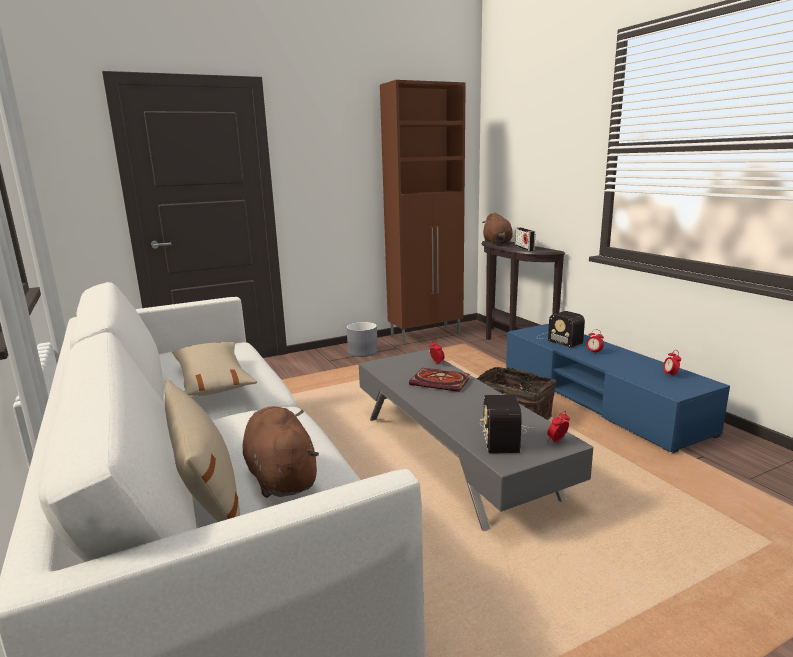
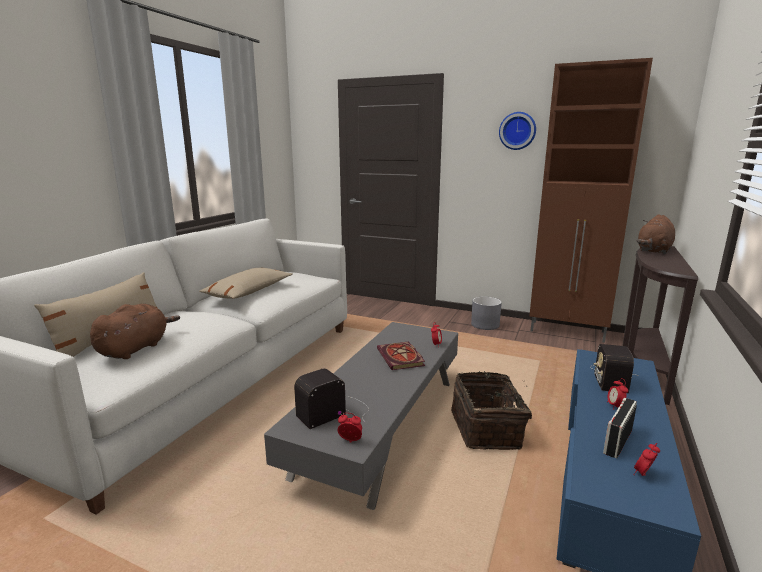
camera: 50 degrees right, 0 degrees up
radio [515,227,535,251] -> radio moved to [603,398,637,458]
none -> wall clock [499,112,536,150]

